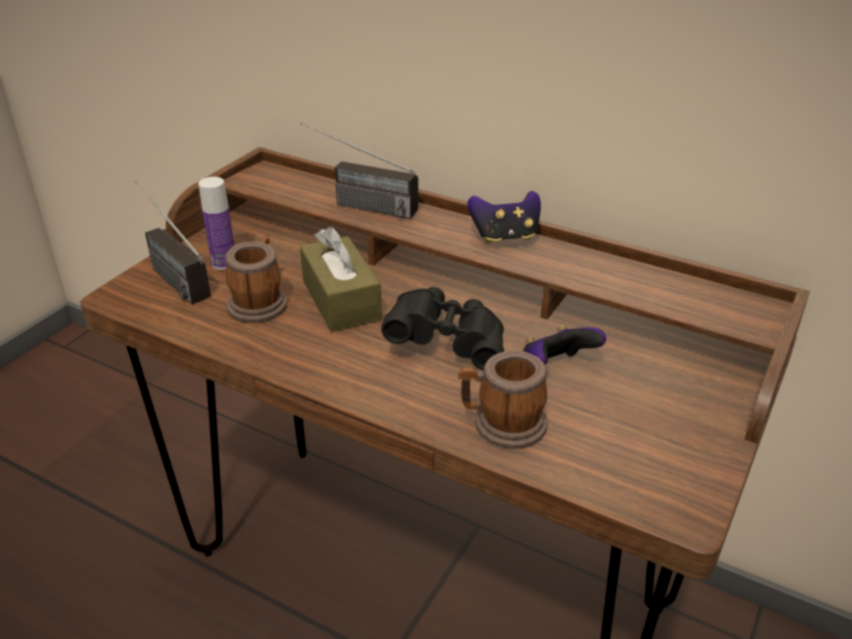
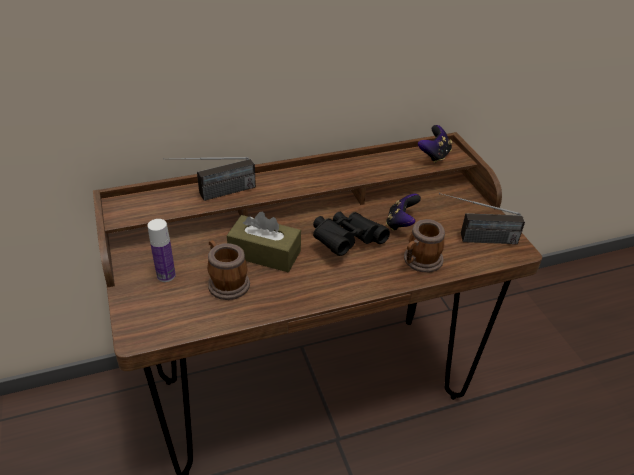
camera: 50 degrees left, 5 degrees up
radio [135,180,211,304] -> radio moved to [439,193,525,244]
game controller [468,191,541,244] -> game controller moved to [418,125,452,163]

